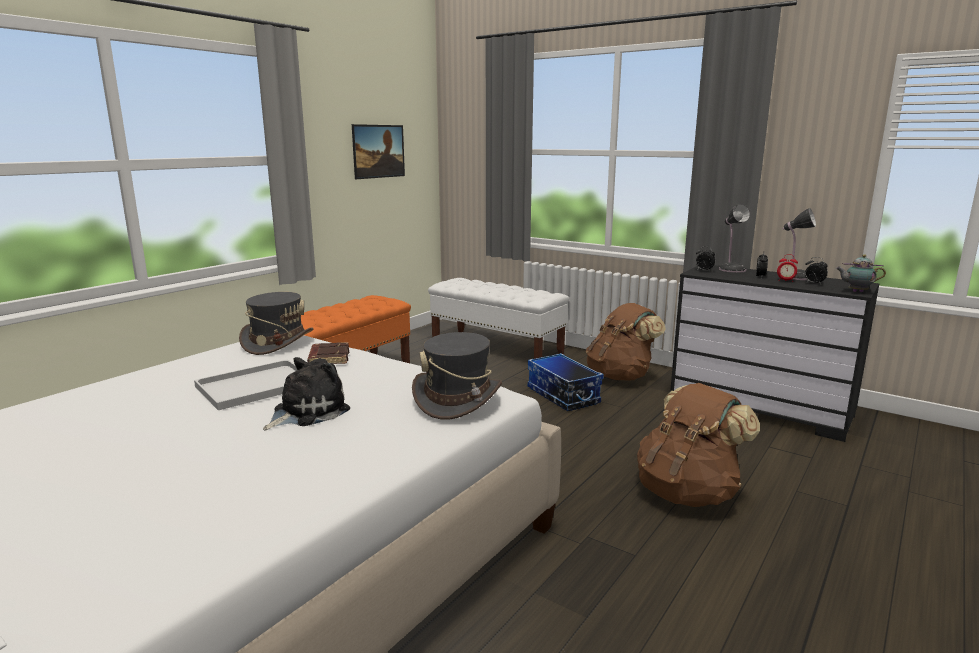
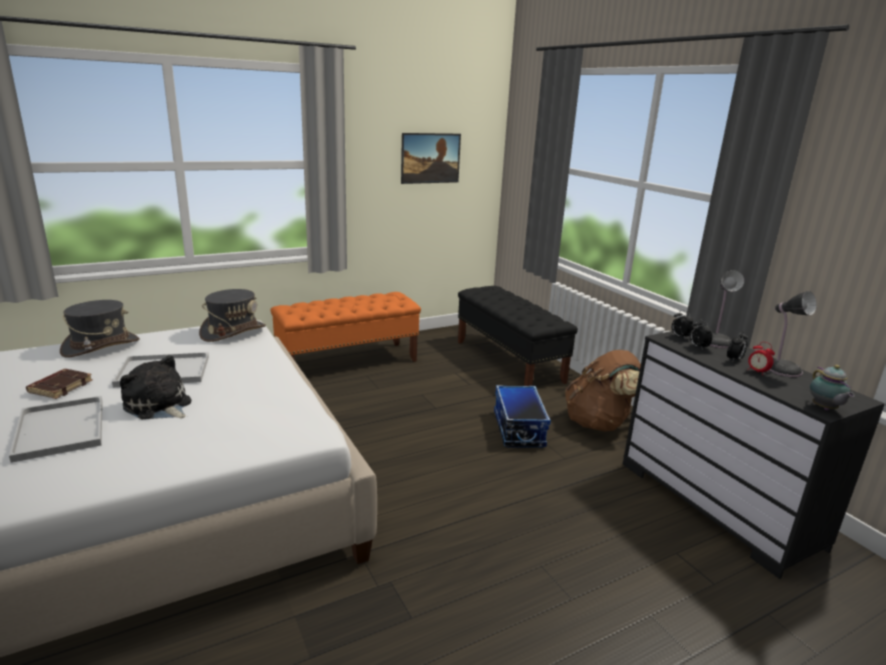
camera: 25 degrees right, 5 degrees up
plush toy [263,357,350,430] -> plush toy turned 120 degrees counterclockwise [120,355,191,420]
brown book [307,342,349,364] -> brown book moved to [26,369,93,399]
grey hat [412,332,502,420] -> grey hat moved to [60,300,139,358]
white bench [428,278,569,359] -> black bench [458,286,578,386]
brown backpack [637,383,760,507] -> none
alarm clock [805,257,828,284] -> alarm clock moved to [689,320,712,350]
teapot [836,254,886,292] -> teapot turned 135 degrees counterclockwise [810,365,855,410]
none -> white tray [9,396,103,463]

